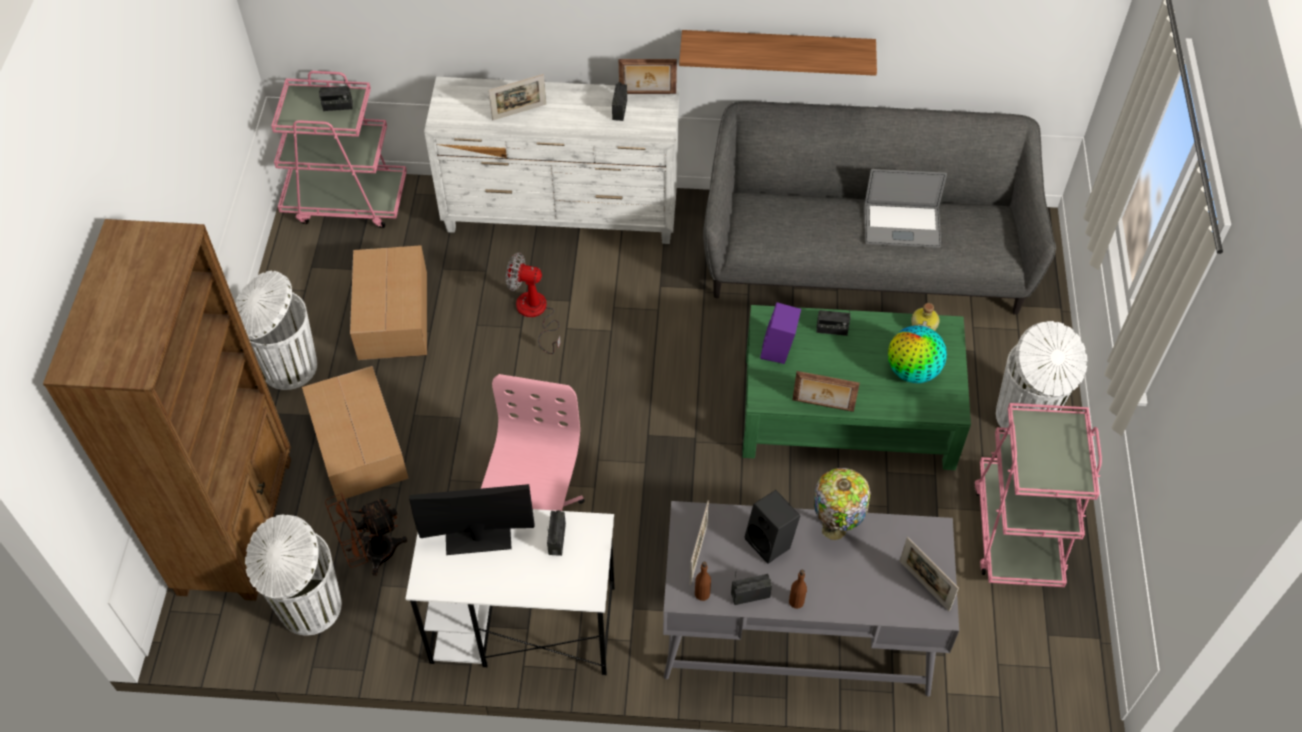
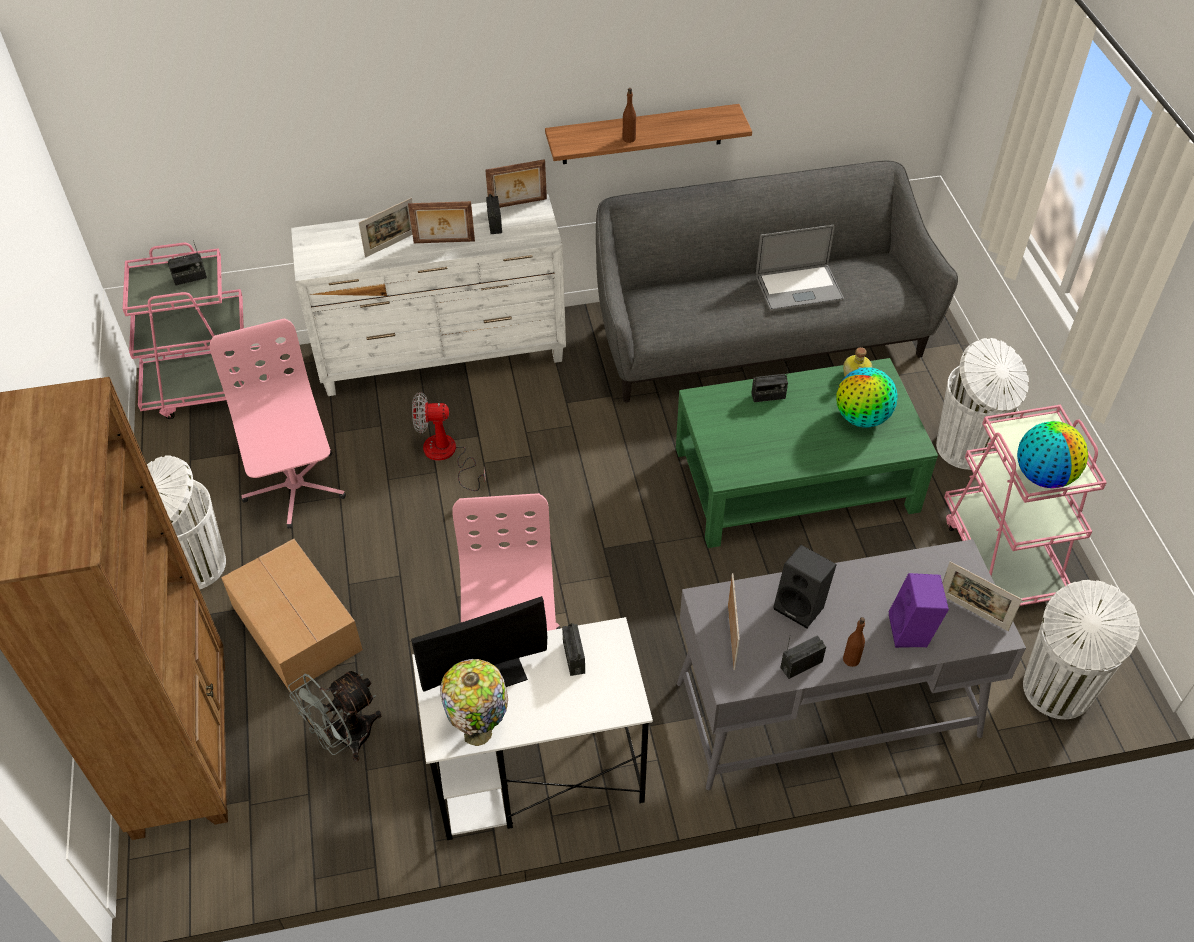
camera: 15 degrees left, 5 degrees down
white trash can [245,514,342,635] -> white trash can moved to [1023,580,1140,719]
brown fan [325,493,408,576] -> grey fan [288,671,382,761]
cardboard box [350,245,427,360] -> pink office chair [210,318,346,529]
brown bottle [695,562,711,601] -> brown bottle moved to [623,88,636,143]
purple speaker [760,302,801,364] -> purple speaker moved to [889,573,949,648]
picture frame [792,371,860,412] -> picture frame moved to [408,201,475,243]
table lamp [814,468,870,540] -> table lamp moved to [440,659,508,746]
none -> globe [1017,421,1088,488]

